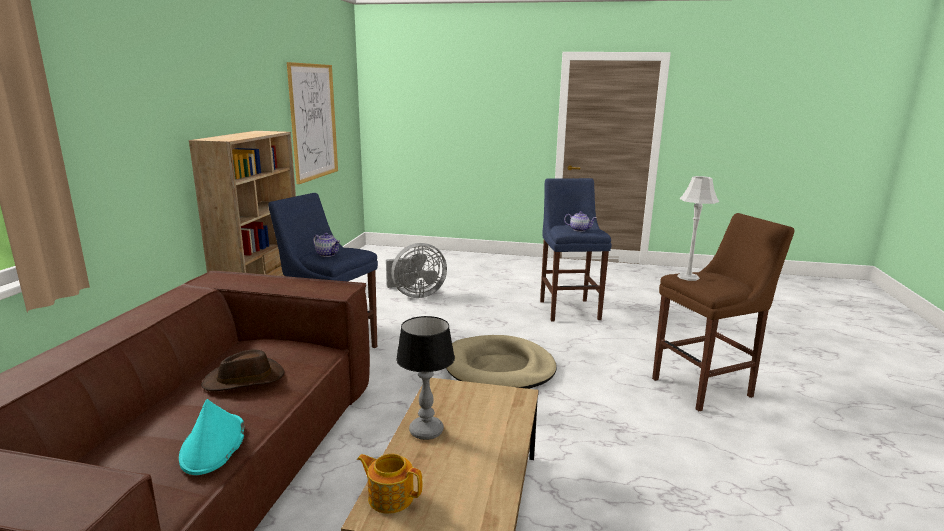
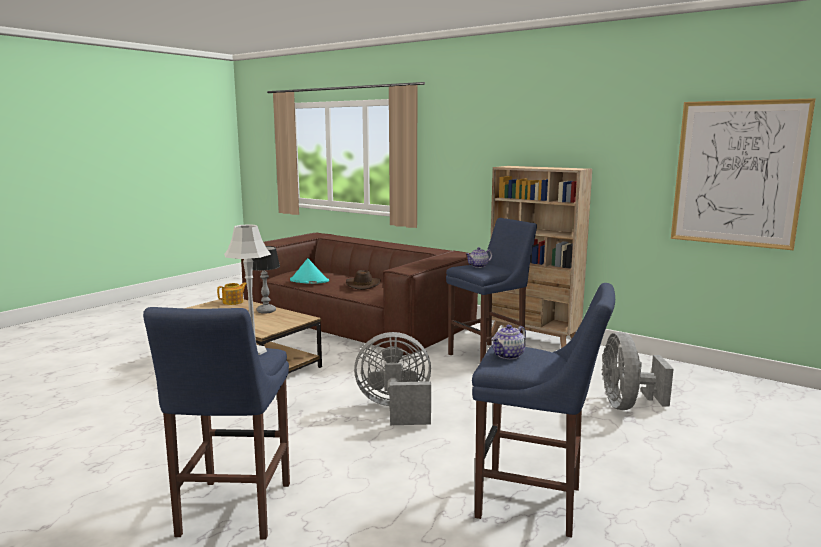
camera: 115 degrees right, 5 degrees down
beige dog bed [446,335,557,389] -> grey fan [354,332,431,425]
brown stool [652,213,795,411] -> blue stool [143,307,290,540]

